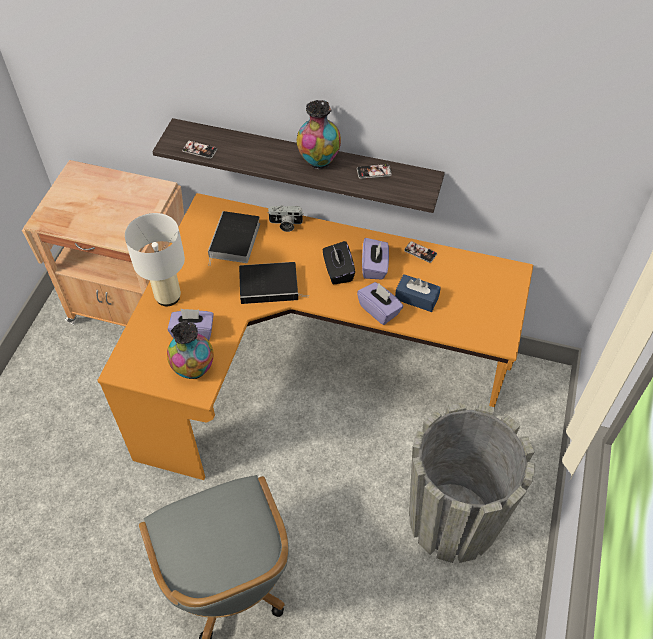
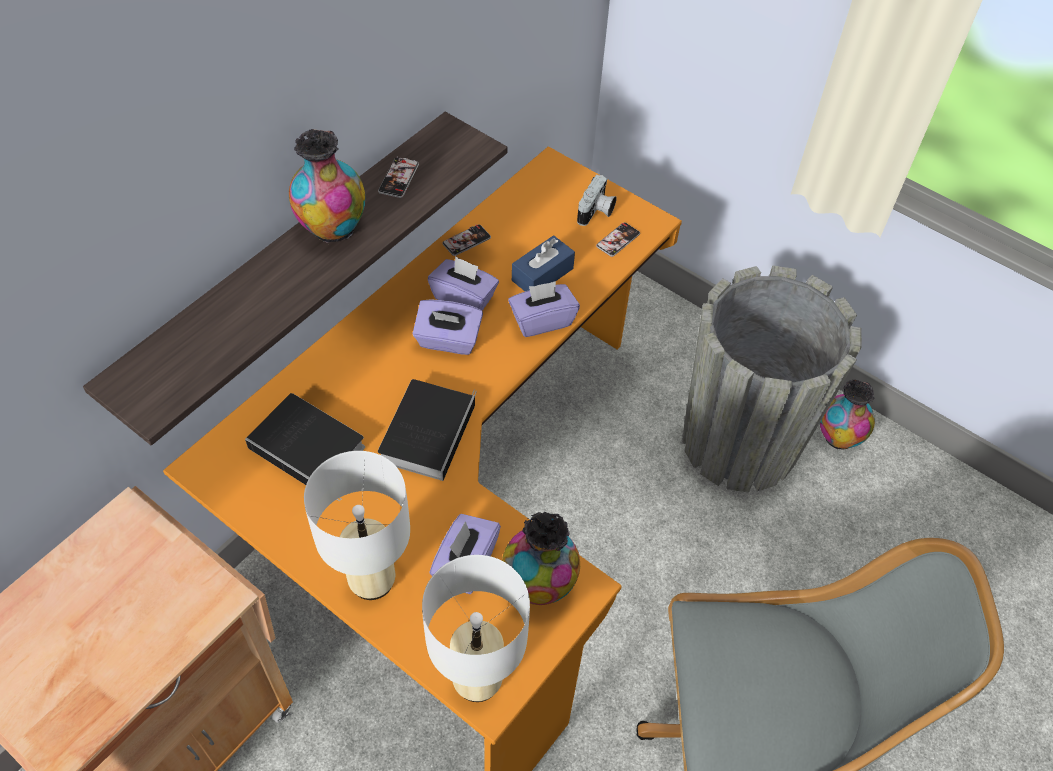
camera: 70 degrees left, 0 degrees up
phone [182,140,217,159] -> phone moved to [596,222,640,257]
camera [267,205,303,232] -> camera moved to [577,175,616,226]
black tissue box [323,241,355,284] -> purple tissue box [412,299,483,355]
none -> white table lamp [422,555,530,702]
none -> vase [820,380,875,450]

